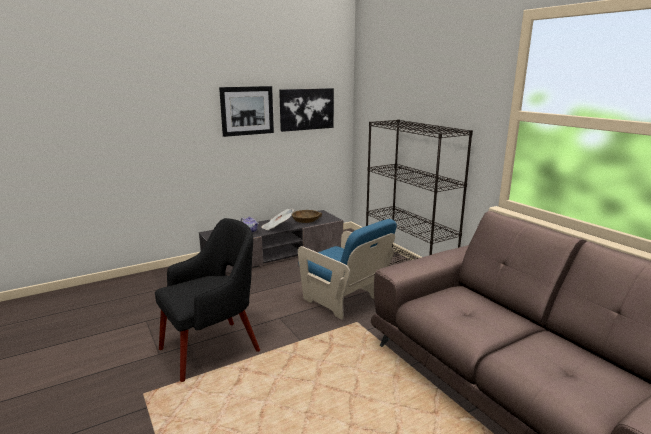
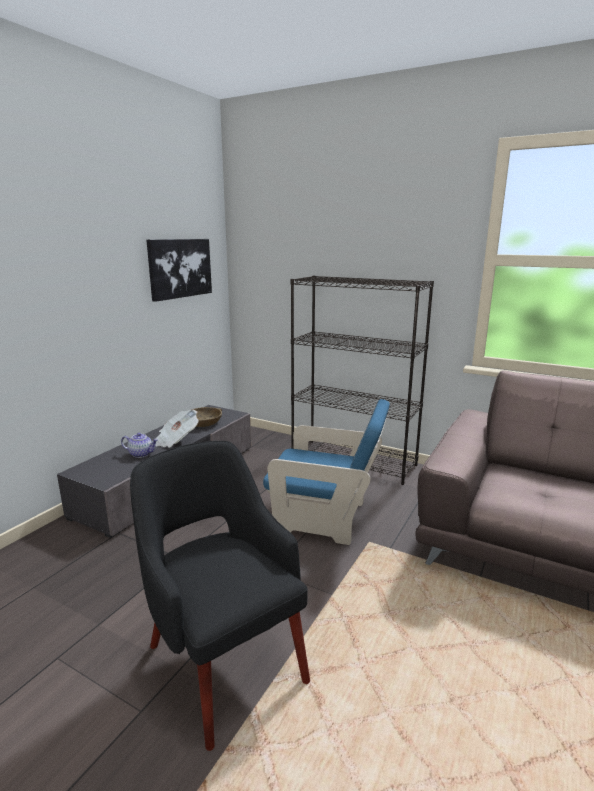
camera: 30 degrees left, 0 degrees up
black armchair [155,218,260,382] -> black armchair turned 60 degrees counterclockwise [130,441,310,751]
picture [219,86,274,137] -> none

